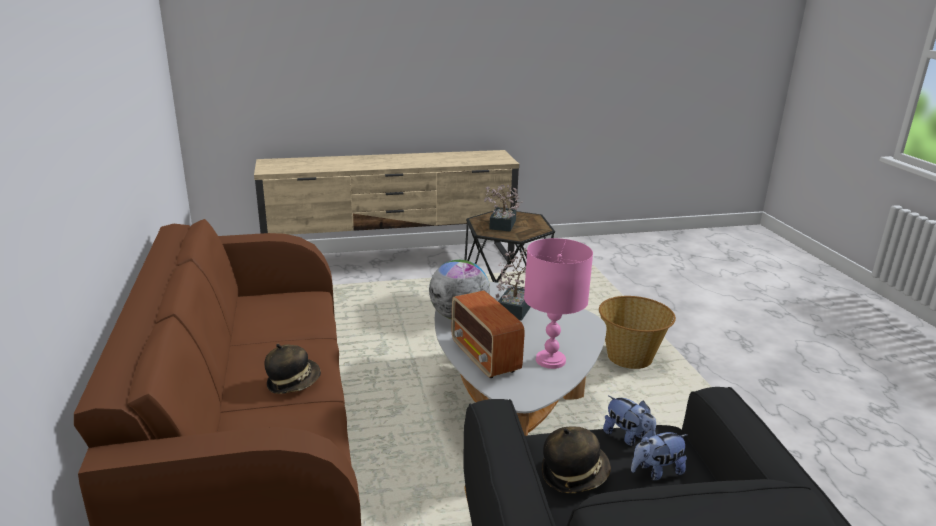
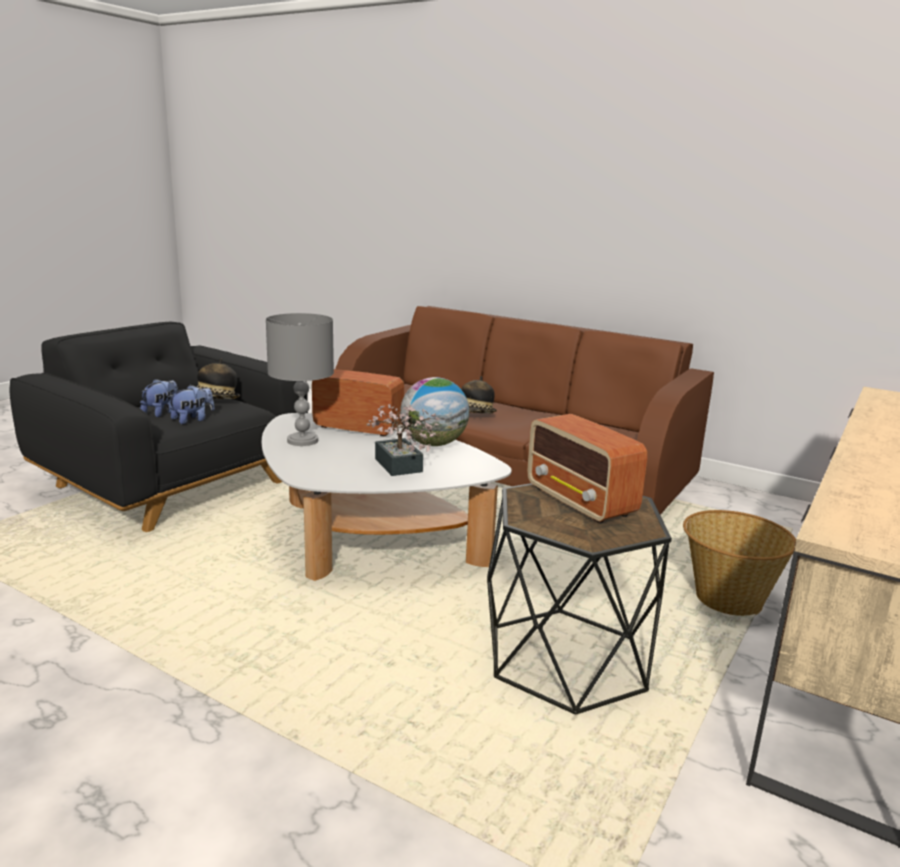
camera: 135 degrees right, 5 degrees down
potted plant [483,185,523,232] -> radio [527,414,647,524]
pink table lamp [524,238,593,369] -> grey table lamp [266,313,334,446]
basket [599,296,676,369] -> basket moved to [683,510,796,616]
plush toy [603,396,656,446] -> plush toy turned 135 degrees clockwise [168,385,215,424]

